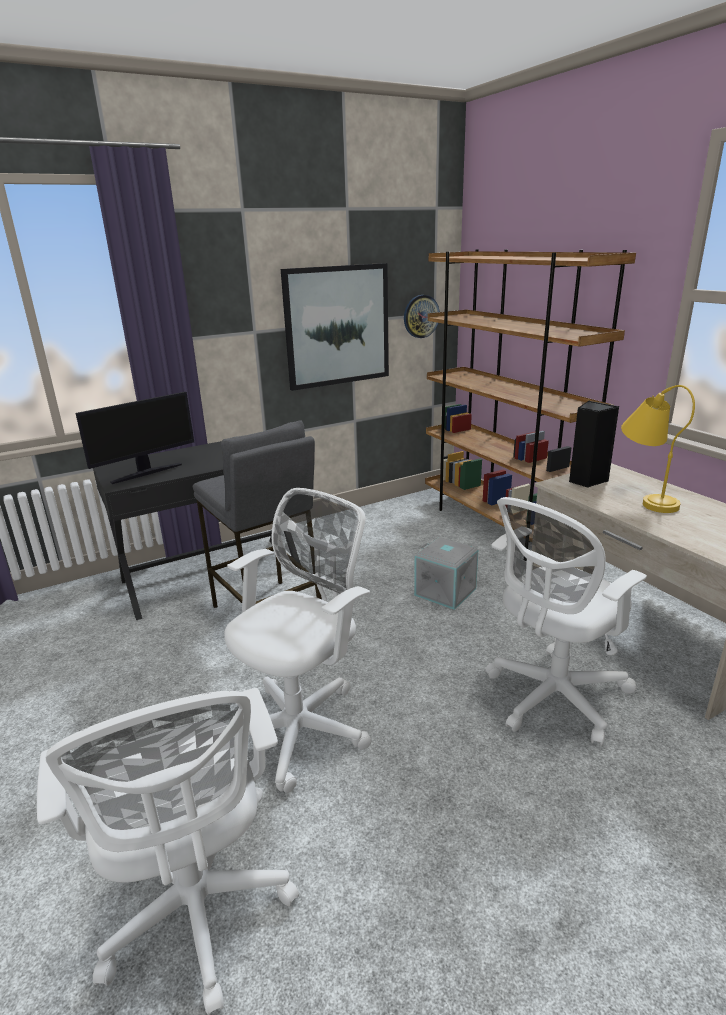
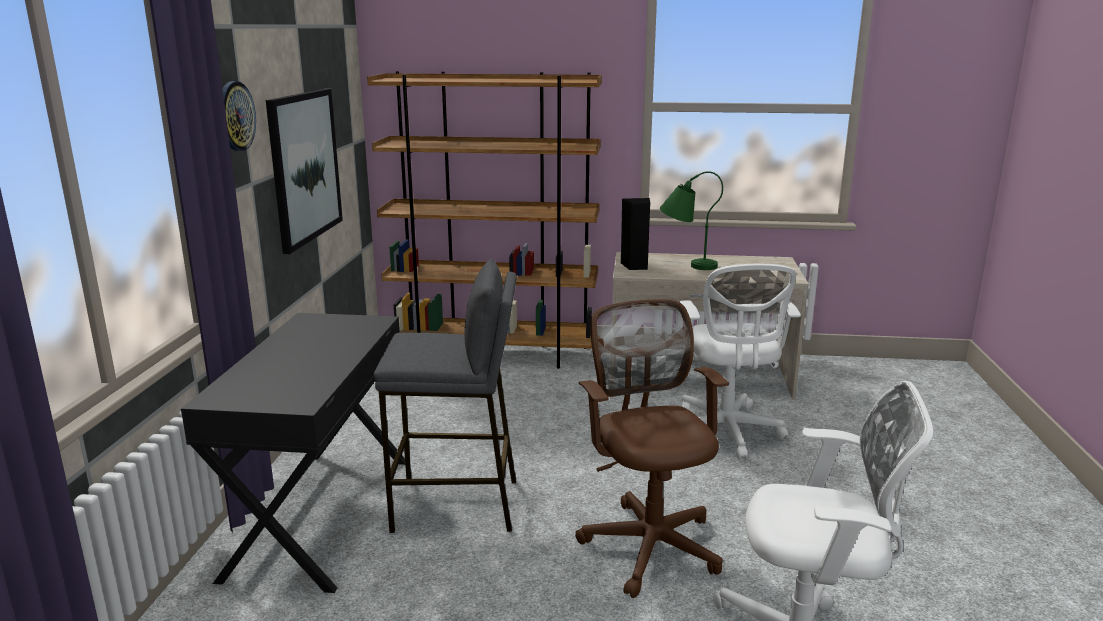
camera: 55 degrees left, 5 degrees down
monitor [76,392,194,484] -> none
white office chair [224,488,371,793] -> brown office chair [575,299,729,598]
wall clock [404,295,440,338] -> wall clock moved to [223,81,256,151]
grey storage box [414,537,479,610] -> none
yellow table lamp [621,385,695,513] -> green table lamp [660,171,723,270]

